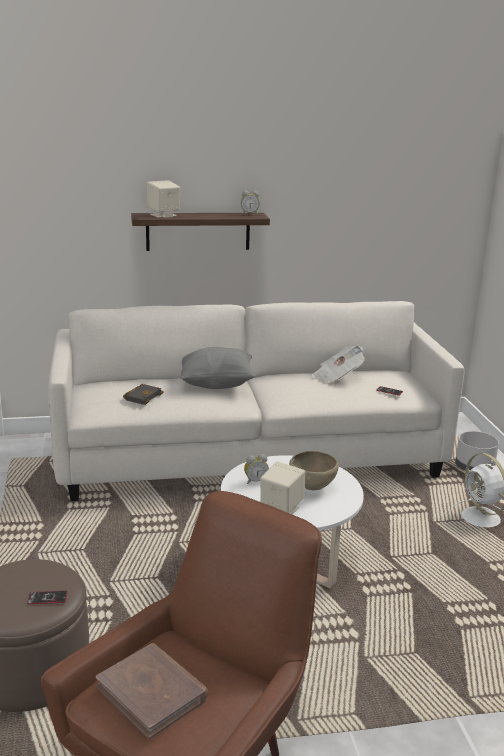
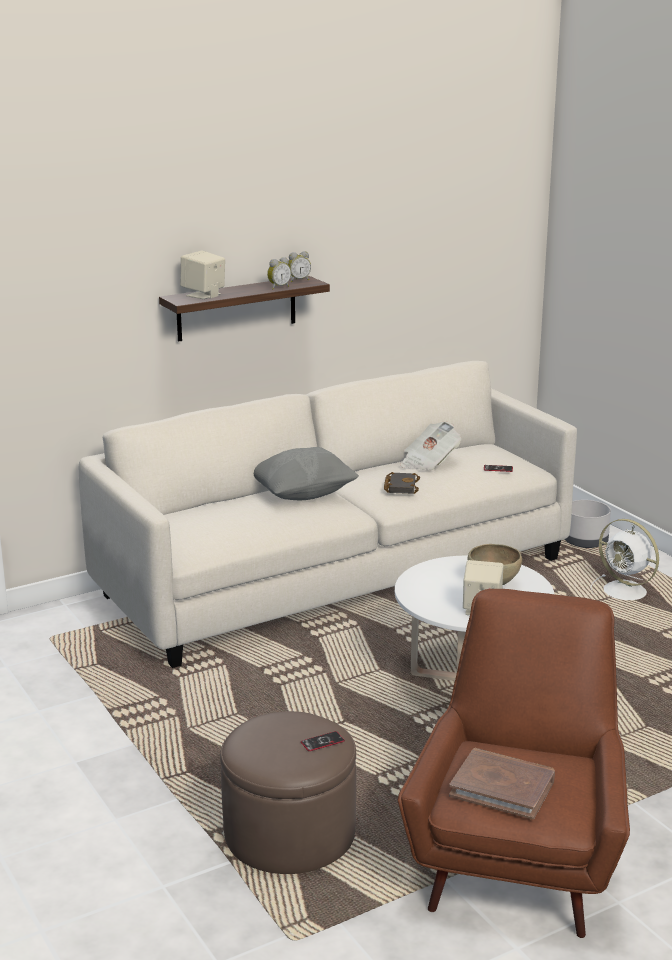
camera: 20 degrees left, 0 degrees up
black book [123,384,164,405] -> black book moved to [384,472,420,494]
alarm clock [244,454,269,484] -> alarm clock moved to [267,257,291,290]

